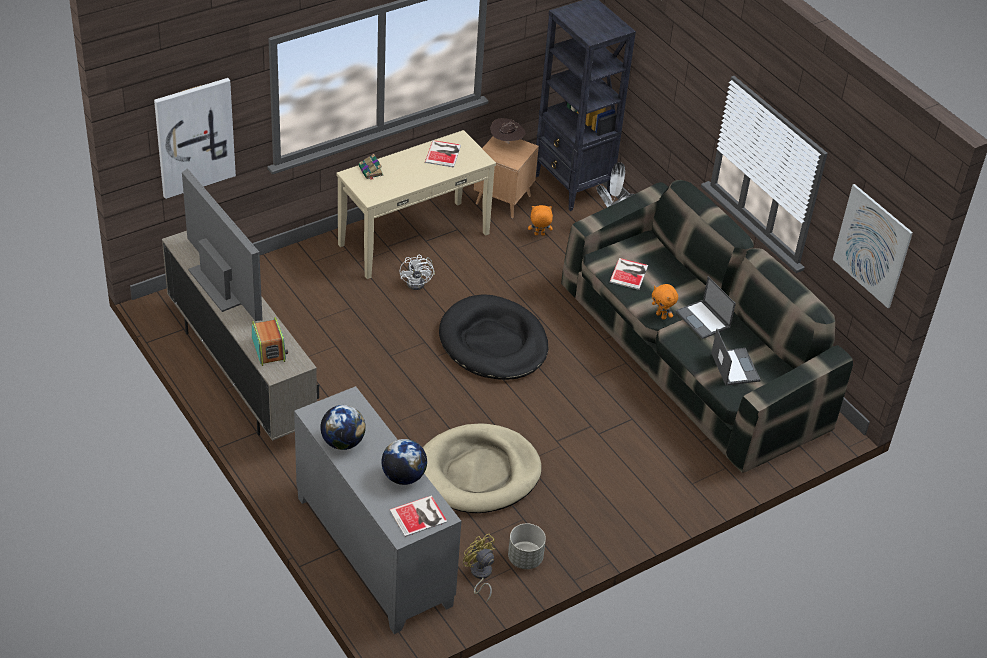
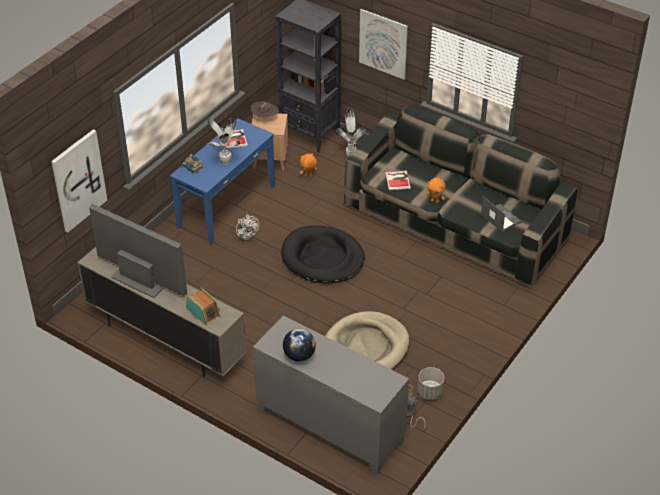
camera: 20 degrees left, 0 degrees up
beige console table [336,130,496,279] -> blue console table [170,119,275,245]
globe [381,439,427,485] -> none
book [389,495,447,537] -> none
laptop [675,276,736,339] -> none
picture [833,184,913,308] -> picture moved to [359,9,408,80]
none -> potted plant [207,115,240,165]

